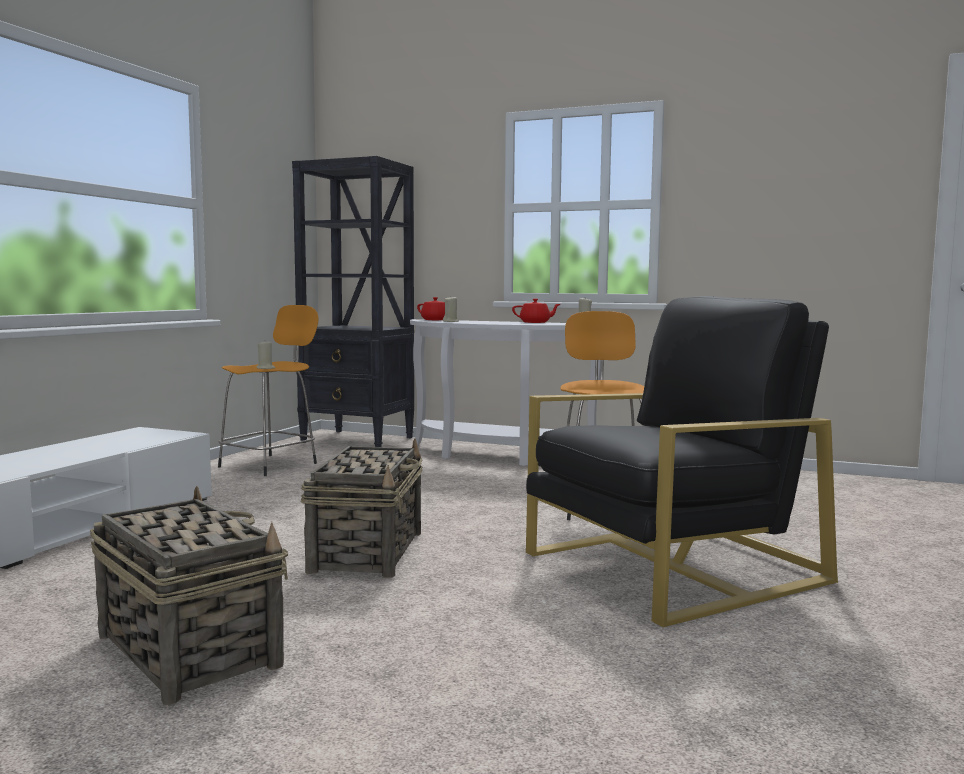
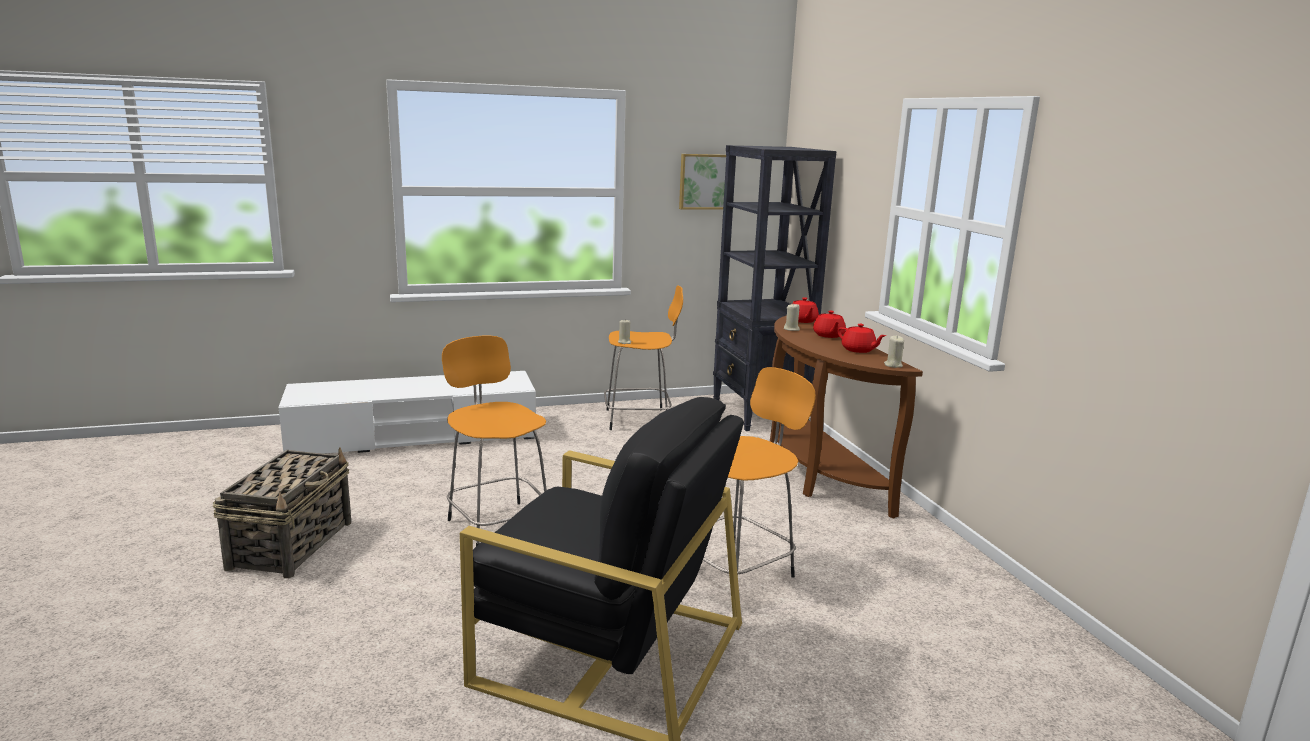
camera: 50 degrees right, 10 degrees up
basket [301,439,423,578] -> orange stool [442,336,547,546]
white console table [410,319,601,466] -> brown console table [770,316,923,518]
none -> picture [679,154,726,210]
none -> red teapot [813,311,846,338]

